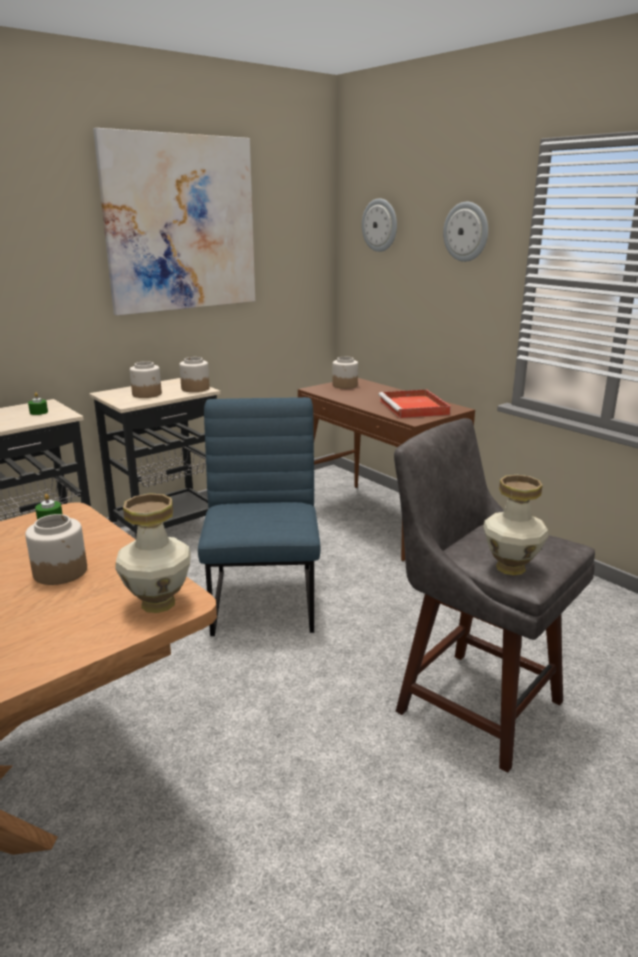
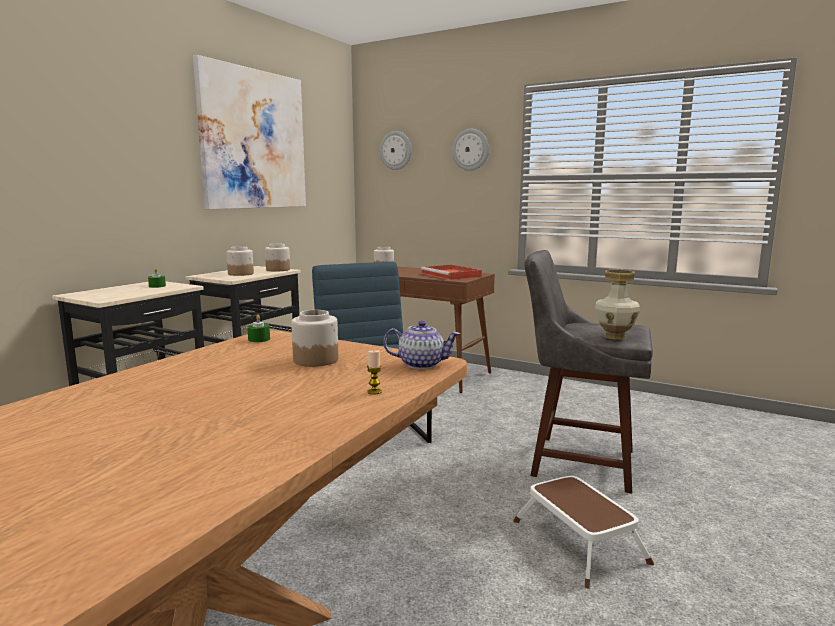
camera: 20 degrees left, 10 degrees down
vase [115,493,191,613] -> teapot [383,321,460,369]
none -> candle [367,350,382,395]
none -> brown step ladder [513,476,654,589]

